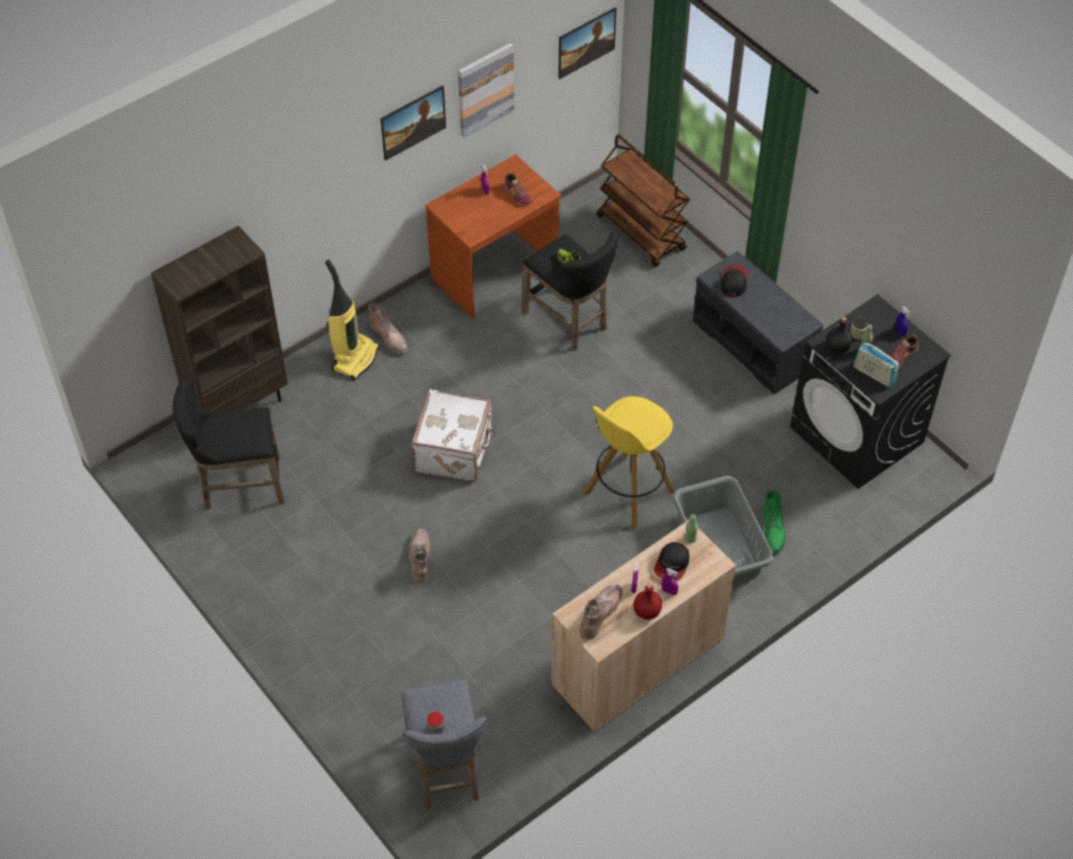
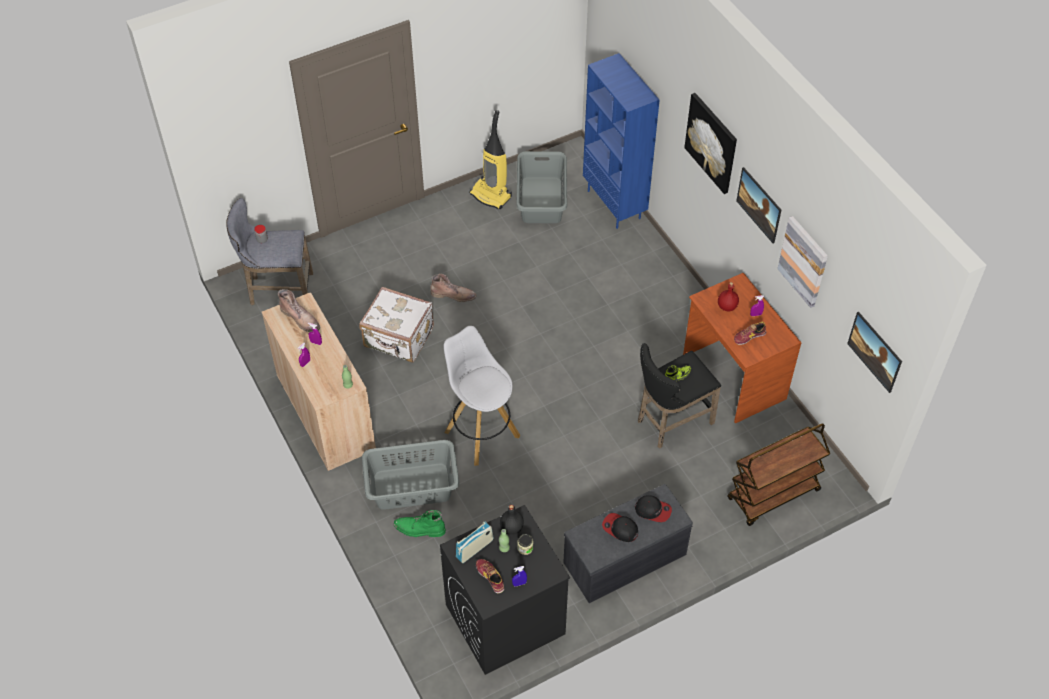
camera: 100 degrees right, 0 degrees up
brown bookcase [151,226,288,414] -> blue bookcase [583,53,660,229]
black stool [173,376,285,510] -> grey laundry basket [516,151,567,223]
vacuum cleaner [325,260,379,380] -> vacuum cleaner moved to [469,110,512,210]
brown boot [369,303,409,355] -> none
white suitcase [411,389,495,481] -> white suitcase moved to [359,287,434,363]
yellow stool [584,396,675,529] -> white stool [444,326,520,466]
red bottle [634,583,662,620] -> red bottle moved to [718,282,739,311]
cap [654,542,689,581] -> cap moved to [602,513,638,542]
none -> picture [684,93,737,194]

